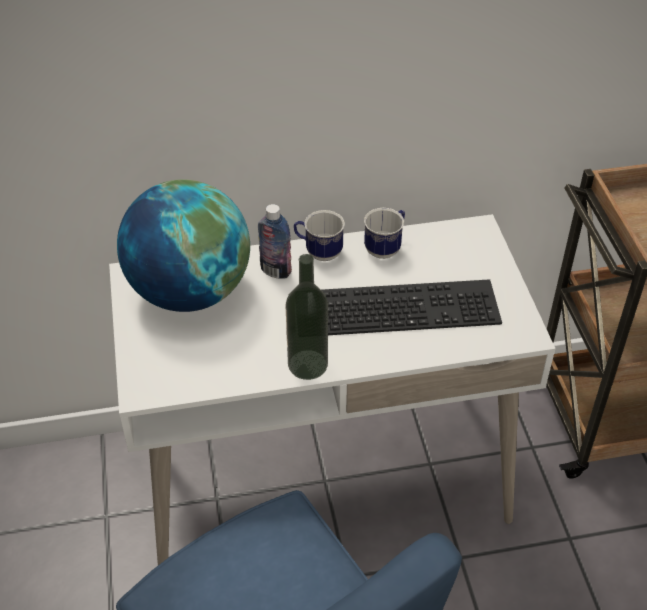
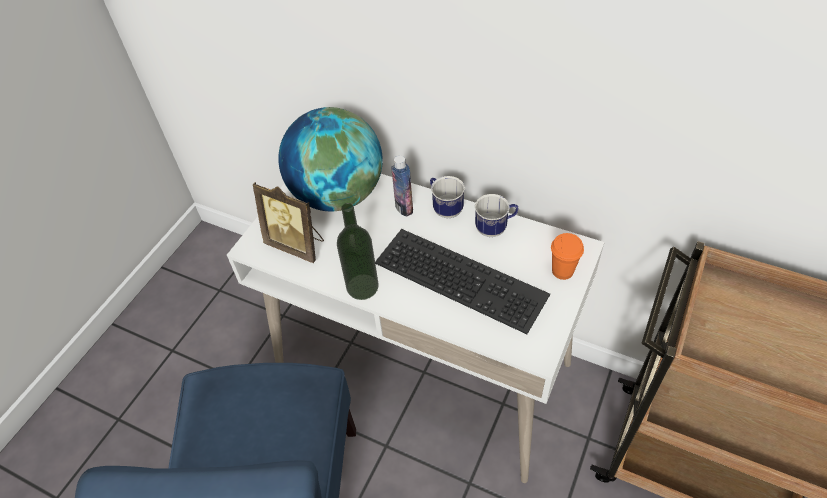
camera: 40 degrees right, 5 degrees up
none -> picture frame [253,182,324,263]
none -> orange cup [551,233,584,280]

